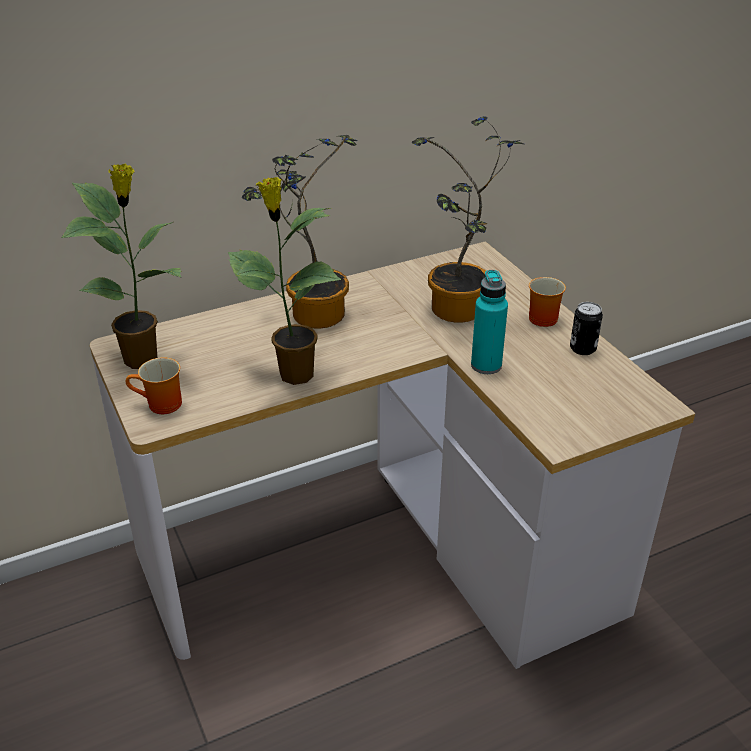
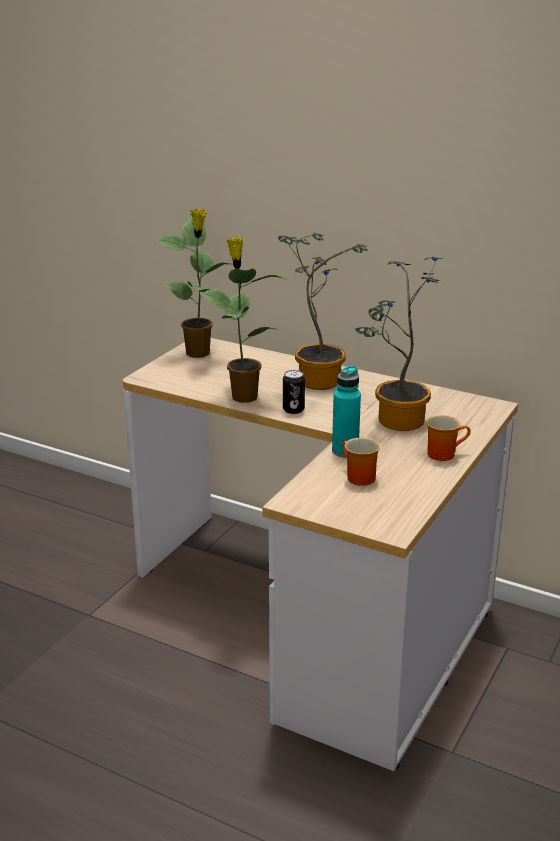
camera: 55 degrees right, 10 degrees down
mug [126,357,182,414] -> mug moved to [342,438,380,486]
can [570,302,603,355] -> can moved to [283,370,305,414]

